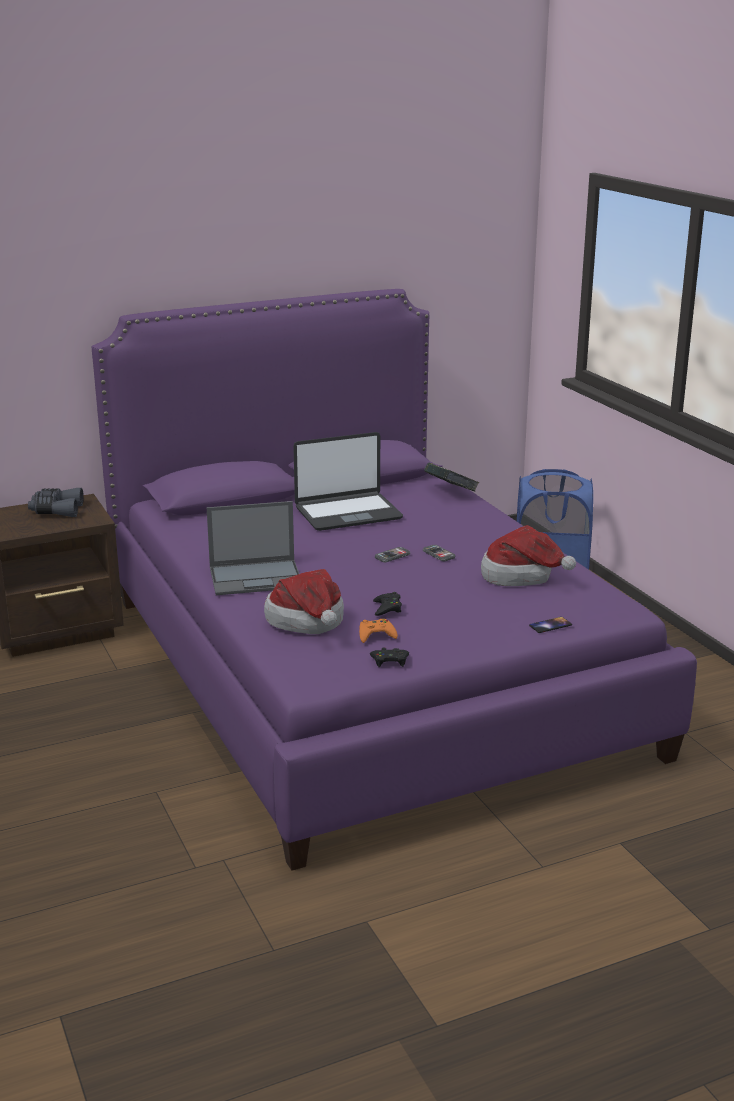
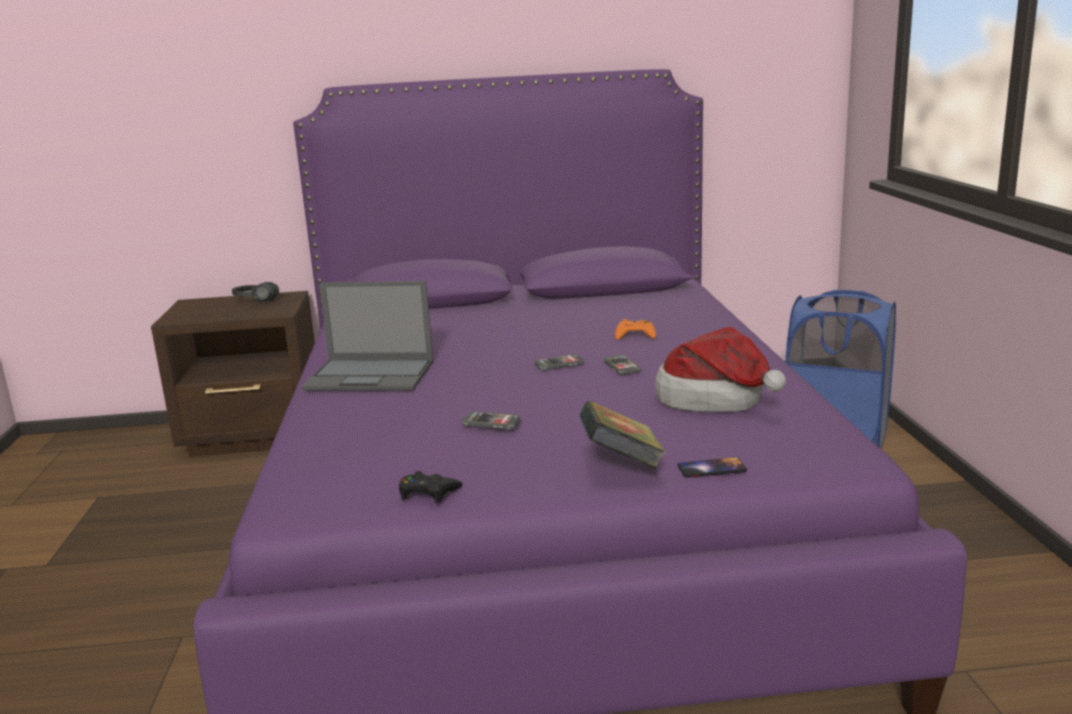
camera: 20 degrees right, 5 degrees down
grey binoculars [28,488,84,517] -> black headphones [232,282,279,302]
hat [264,569,344,634] -> none
laptop [293,432,403,531] -> none
orange game controller [359,619,398,643] -> orange game controller moved to [615,319,656,340]
black game controller [373,592,402,616] -> phone [462,412,520,429]
book [424,463,479,491] -> book moved to [579,401,666,469]

